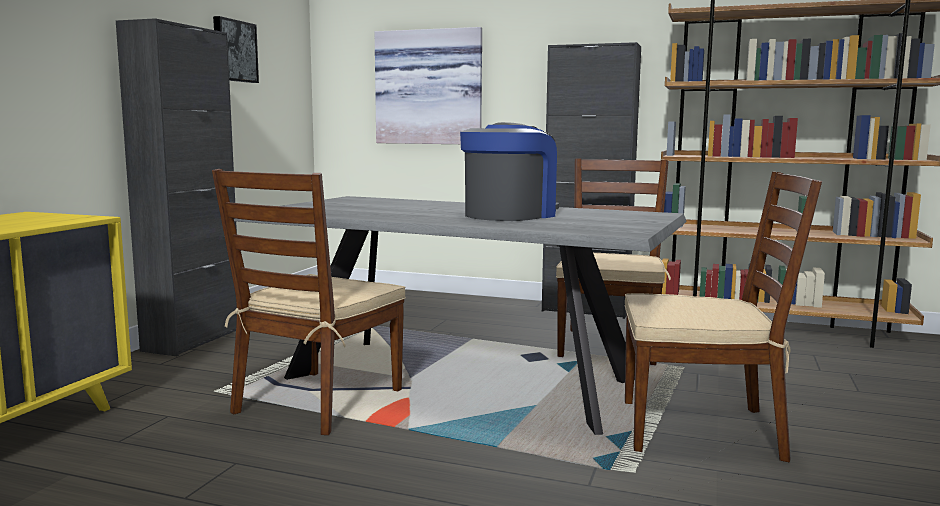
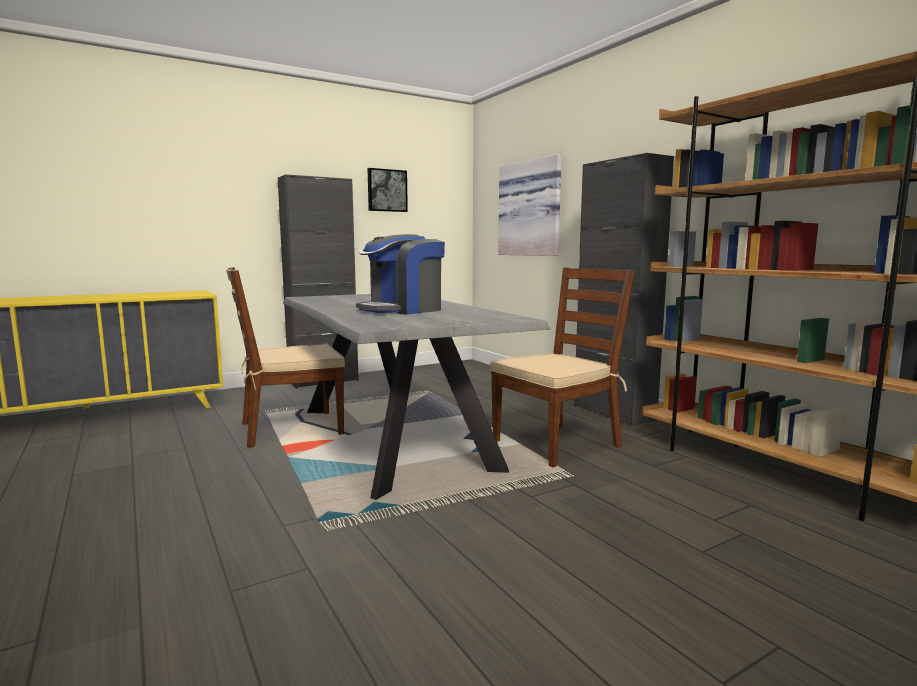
camera: 40 degrees right, 0 degrees up
coffee machine [460,122,559,221] -> coffee machine turned 150 degrees clockwise [356,234,445,314]
brown chair [625,172,822,462] -> none

